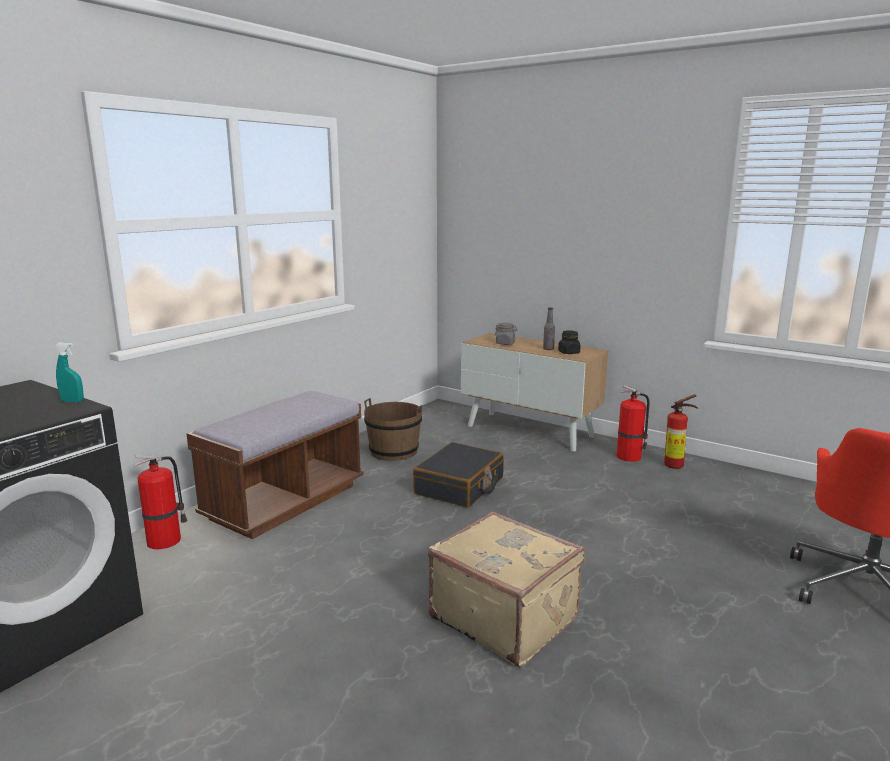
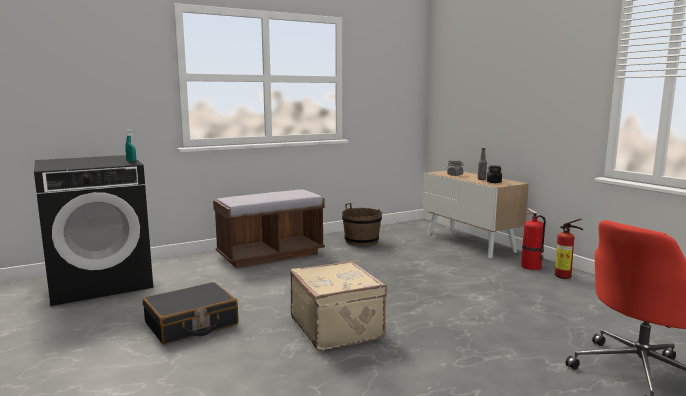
camera: 25 degrees right, 5 degrees down
fire extinguisher [133,455,187,549] -> none
black suitcase [413,442,504,508] -> black suitcase moved to [143,282,238,344]

